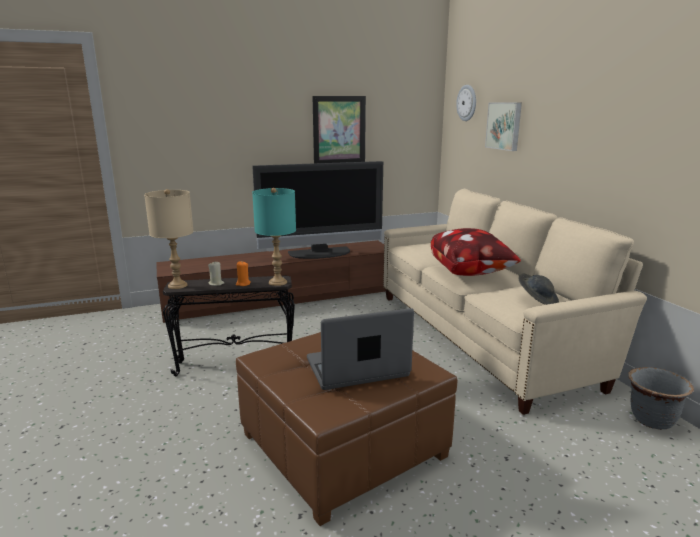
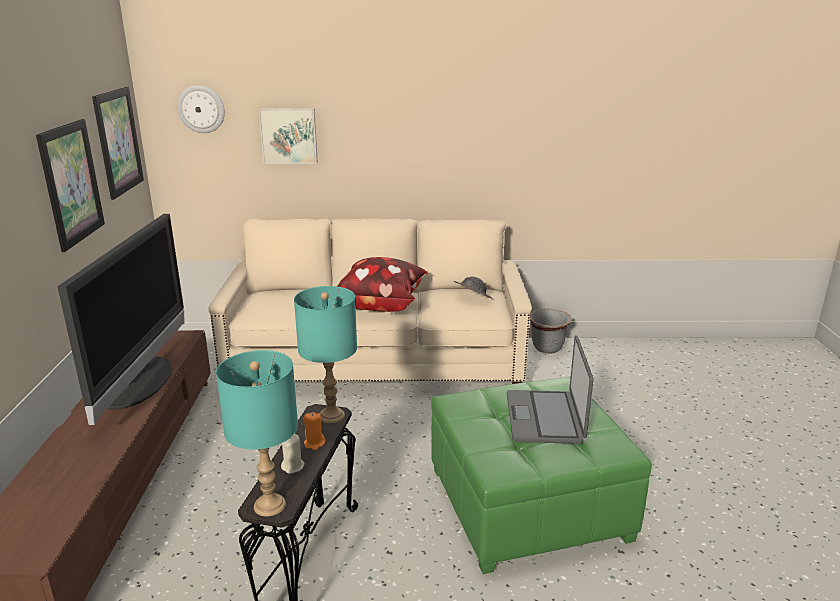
camera: 70 degrees left, 5 degrees up
beige table lamp [144,189,194,289] -> turquoise table lamp [216,350,298,517]
brown ottoman [236,332,457,526] -> green ottoman [431,377,652,574]
none -> picture [92,87,144,200]

